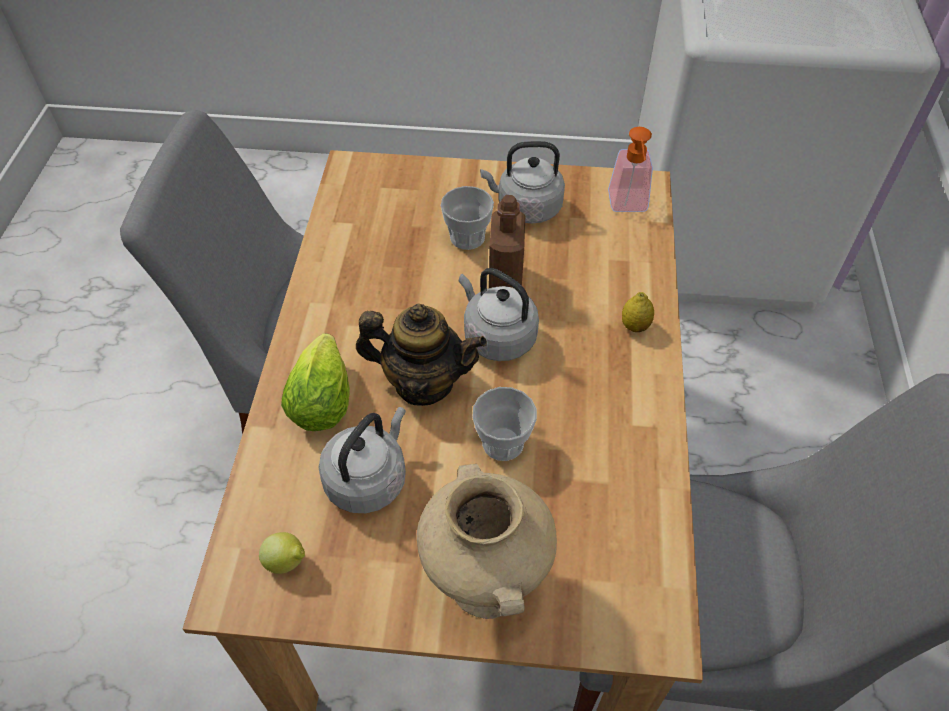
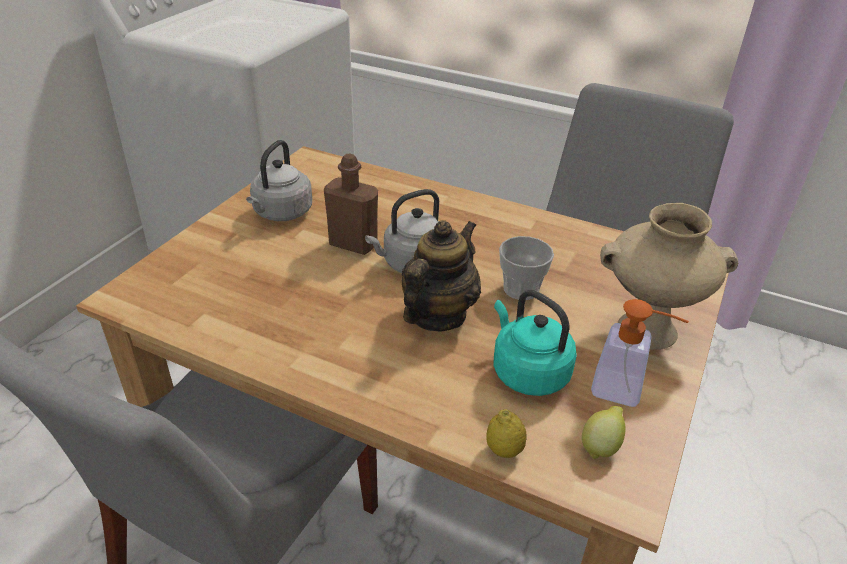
camera: 70 degrees left, 15 degrees down
lettuce [281,333,350,431] -> none
grey kettle [318,407,406,513] -> turquoise kettle [493,290,577,396]
cup [441,186,494,250] -> none
soap dispenser [608,127,653,212] -> soap dispenser moved to [591,299,689,407]
lemon [622,292,654,332] -> lemon moved to [486,409,527,458]

